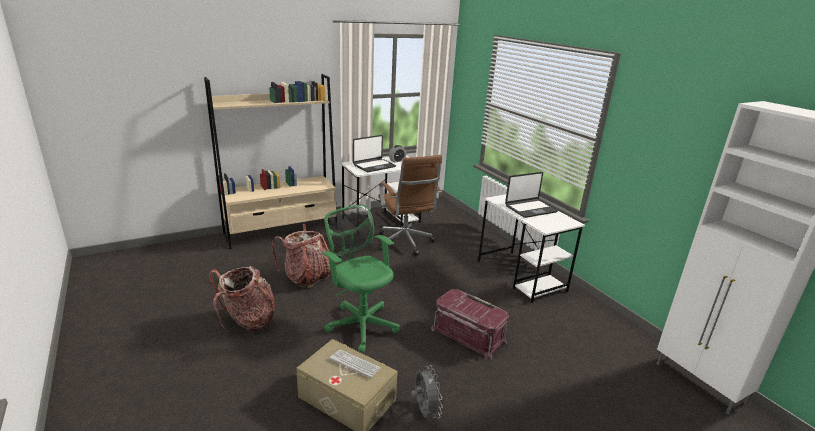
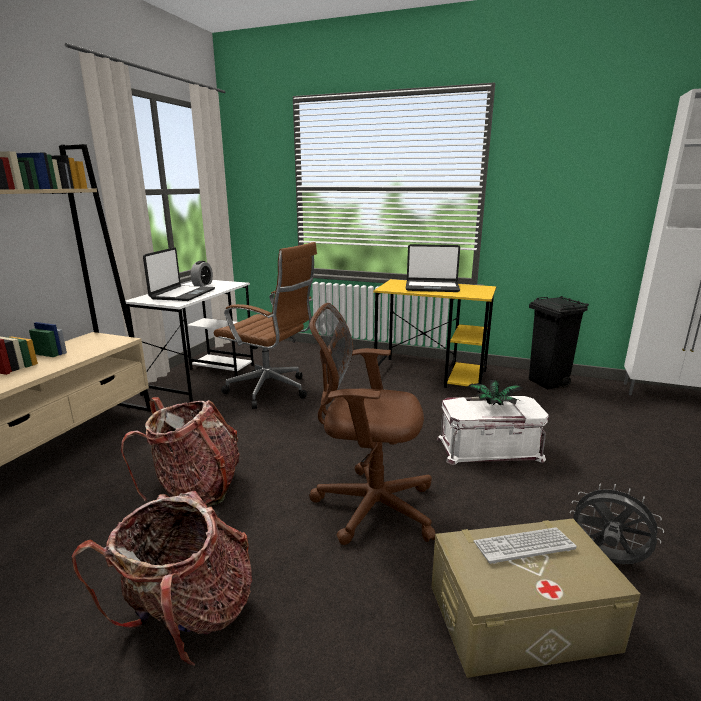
camera: 40 degrees left, 5 degrees down
green office chair [322,205,399,353] -> brown office chair [309,303,436,545]
red storage box [431,289,509,360] -> white storage box [437,396,549,465]
white desk [478,194,585,303] -> yellow desk [373,279,496,393]
laptop [505,172,558,218] -> laptop turned 75 degrees clockwise [406,244,460,292]
none -> potted plant [468,380,522,406]
none -> black trash can [529,296,589,390]

